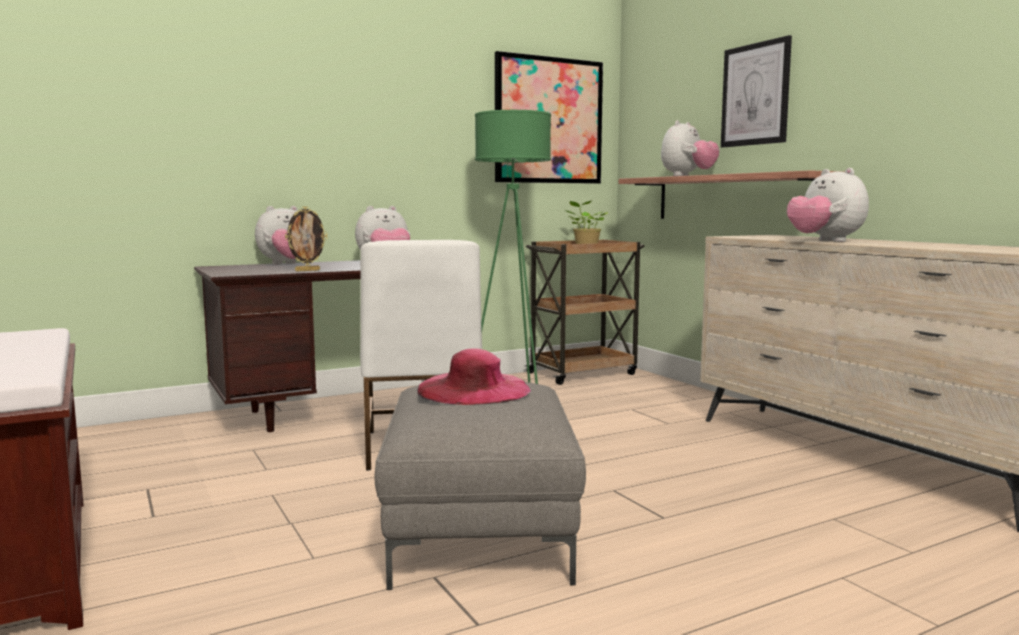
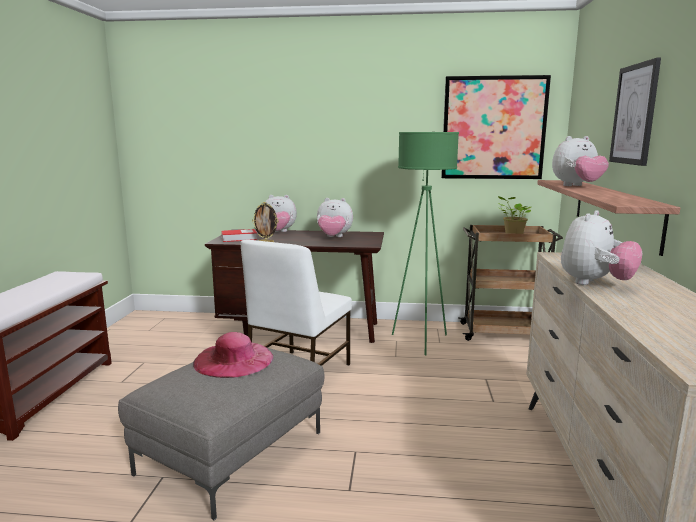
camera: 35 degrees right, 5 degrees up
plush toy [787,168,869,242] -> plush toy turned 150 degrees counterclockwise [561,210,643,285]
none -> book [221,229,257,242]

